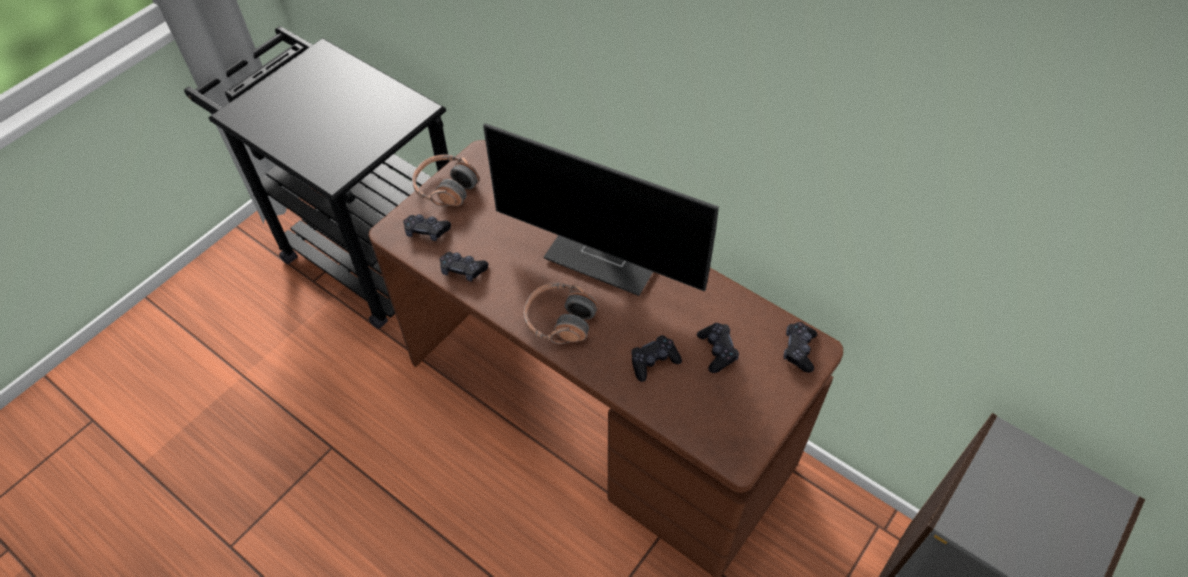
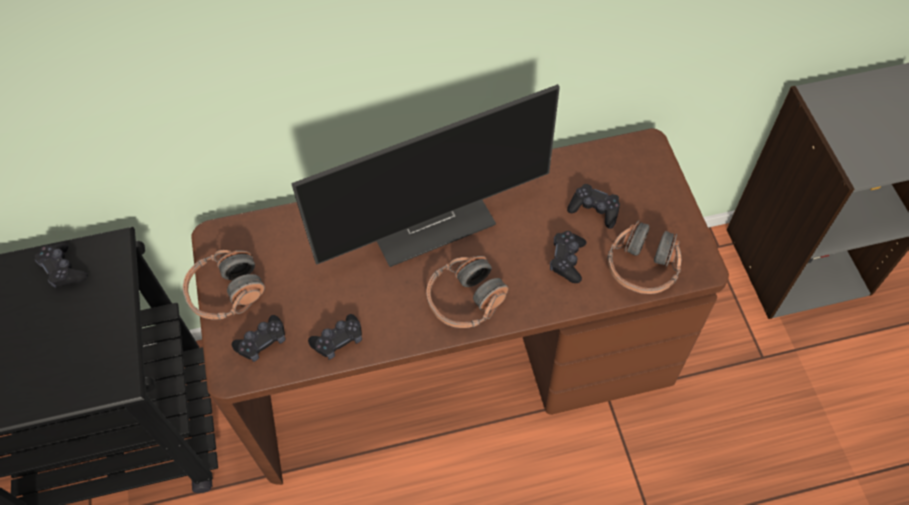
camera: 50 degrees left, 5 degrees up
black game controller [783,322,817,372] -> black game controller moved to [34,243,88,288]
none -> headphones [607,220,681,294]

